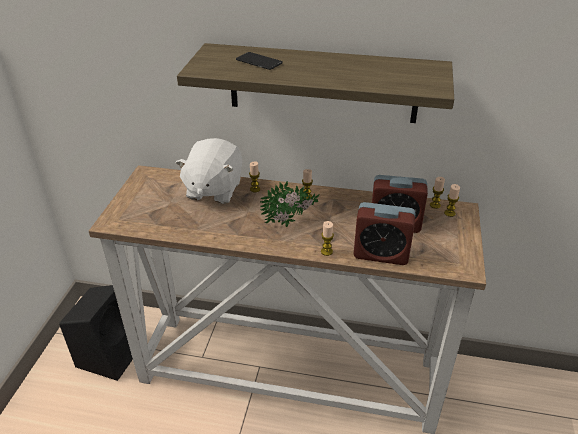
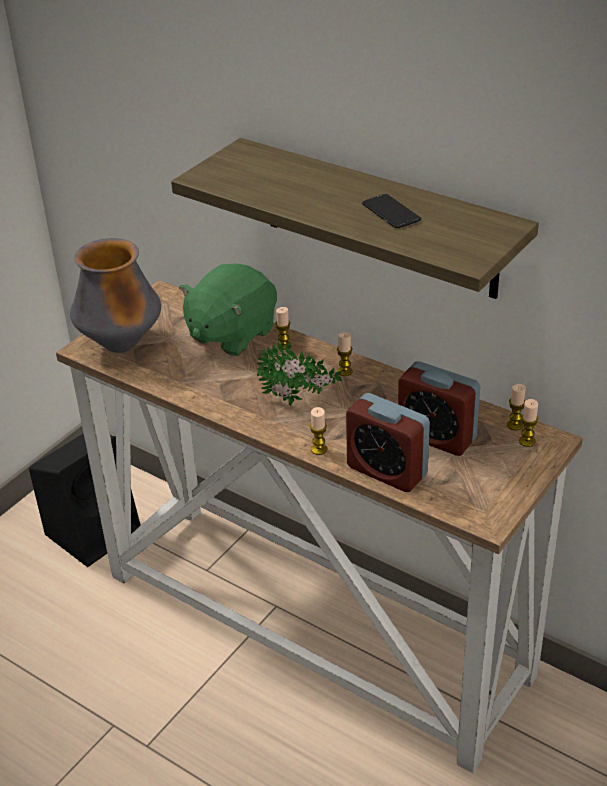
camera: 25 degrees right, 0 degrees up
white plush toy [175,138,243,204] -> green plush toy [179,264,277,356]
phone [236,52,283,70] -> phone moved to [362,194,421,228]
none -> vase [70,238,161,353]

